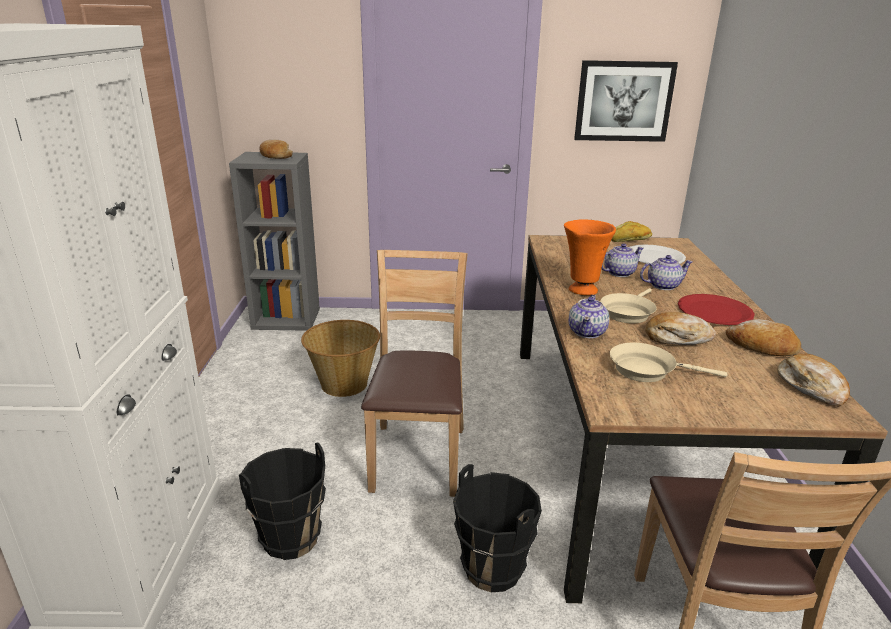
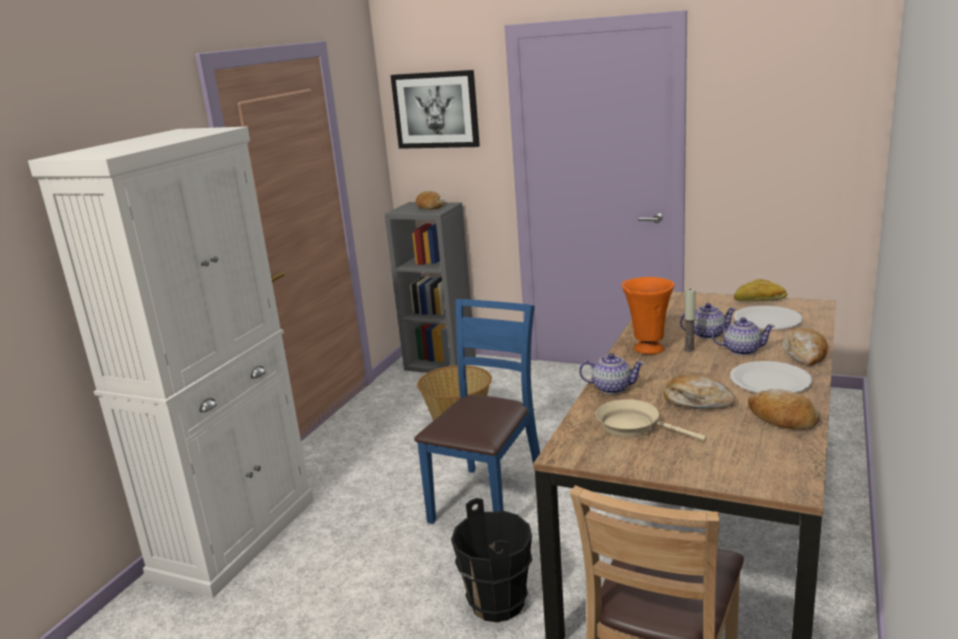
camera: 25 degrees right, 5 degrees down
black bucket [239,442,326,560] -> none
brown chair [361,250,468,497] -> blue chair [414,299,540,524]
teapot [568,295,609,338] -> teapot turned 120 degrees counterclockwise [579,353,645,394]
picture [574,60,678,142] -> picture moved to [390,70,480,149]
beige frying pan [600,288,657,323] -> none
red plate [678,294,755,325] -> white plate [730,361,812,393]
bread [777,353,850,407] -> bread moved to [783,328,828,366]
none -> candle [684,289,696,352]

